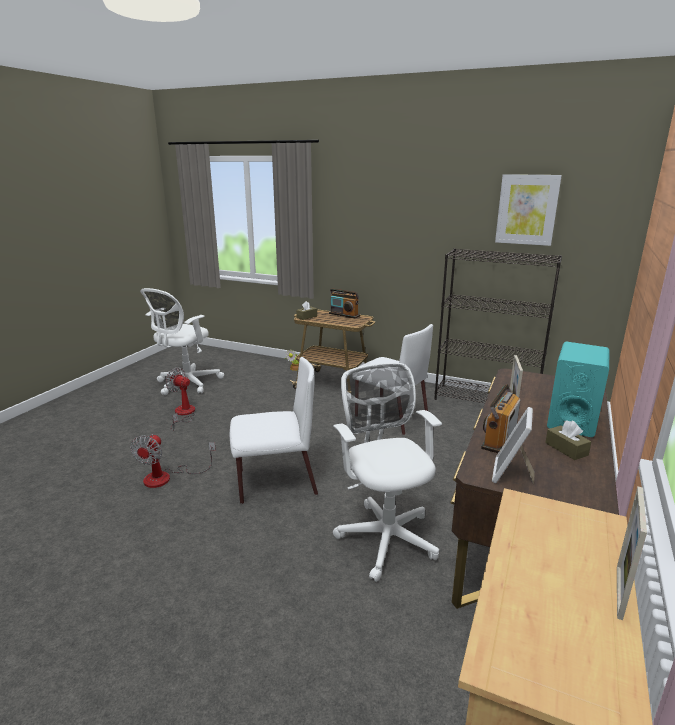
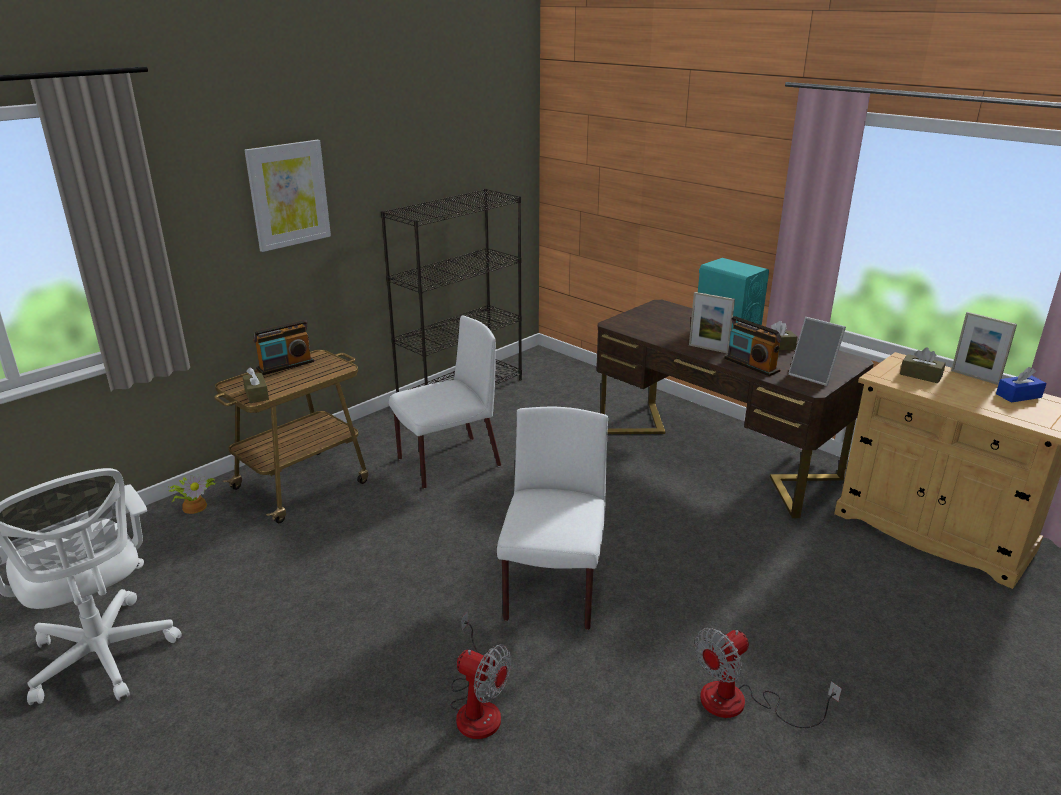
camera: 70 degrees left, 5 degrees up
fan [165,368,196,431] -> fan moved to [695,628,842,728]
white office chair [333,363,442,582] -> none
picture [495,174,562,246] -> picture moved to [244,140,331,252]
none -> brown tissue box [900,348,946,383]
none -> blue tissue box [996,367,1047,403]

